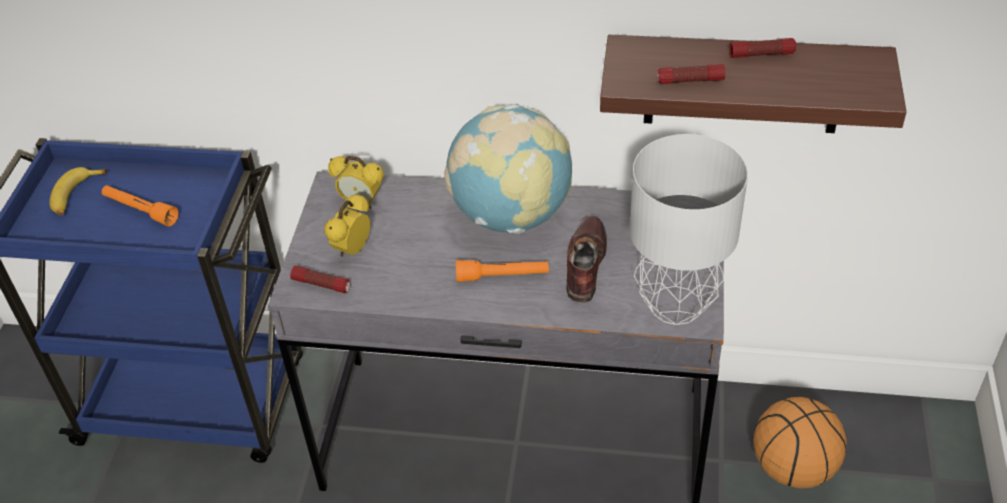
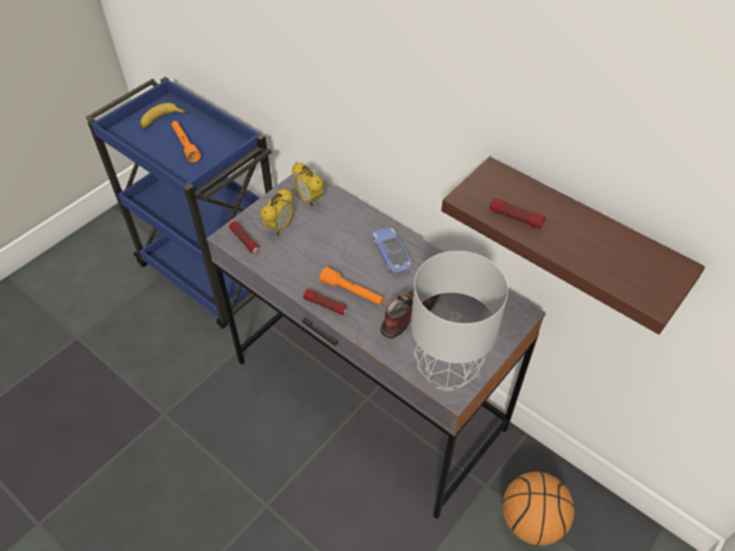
camera: 30 degrees right, 5 degrees up
alarm clock [324,194,371,257] -> alarm clock turned 150 degrees clockwise [261,188,293,235]
globe [444,105,572,234] -> toy car [373,227,412,273]
flashlight [729,38,796,58] -> flashlight moved to [303,289,347,315]

